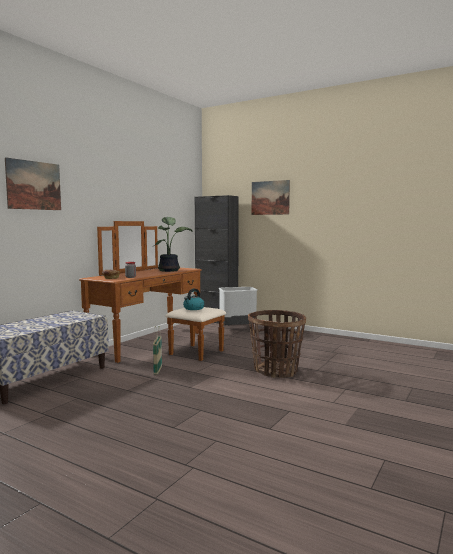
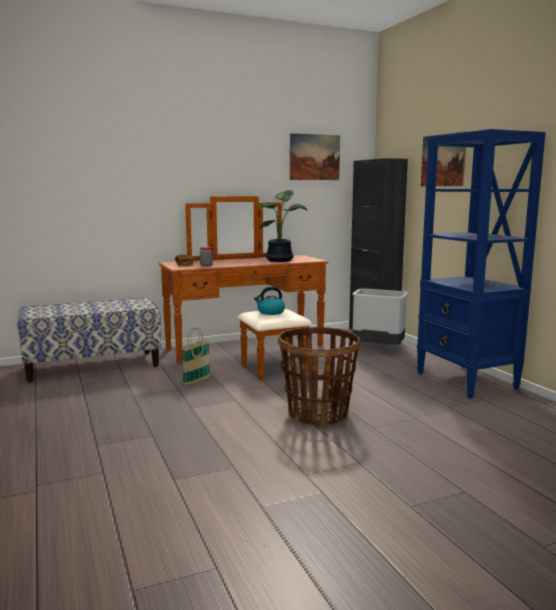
camera: 35 degrees right, 5 degrees up
picture [5,157,61,210] -> picture moved to [290,133,340,180]
none -> blue bookcase [417,129,546,398]

